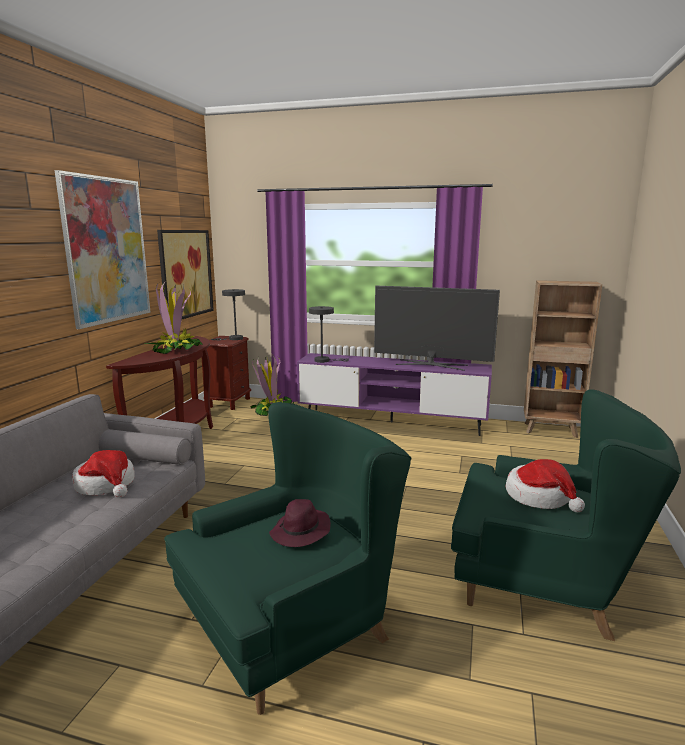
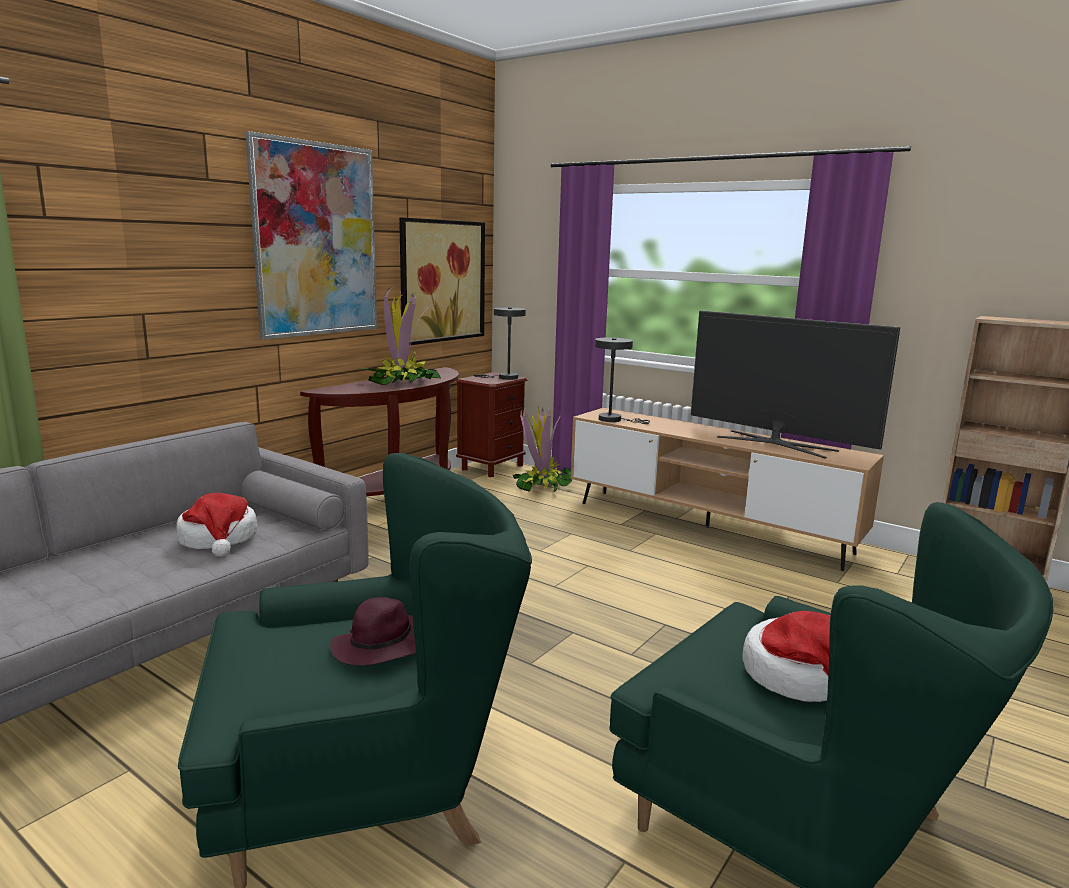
camera: 20 degrees right, 0 degrees up
purple tv stand [297,353,492,436] -> brown tv stand [571,408,884,571]

